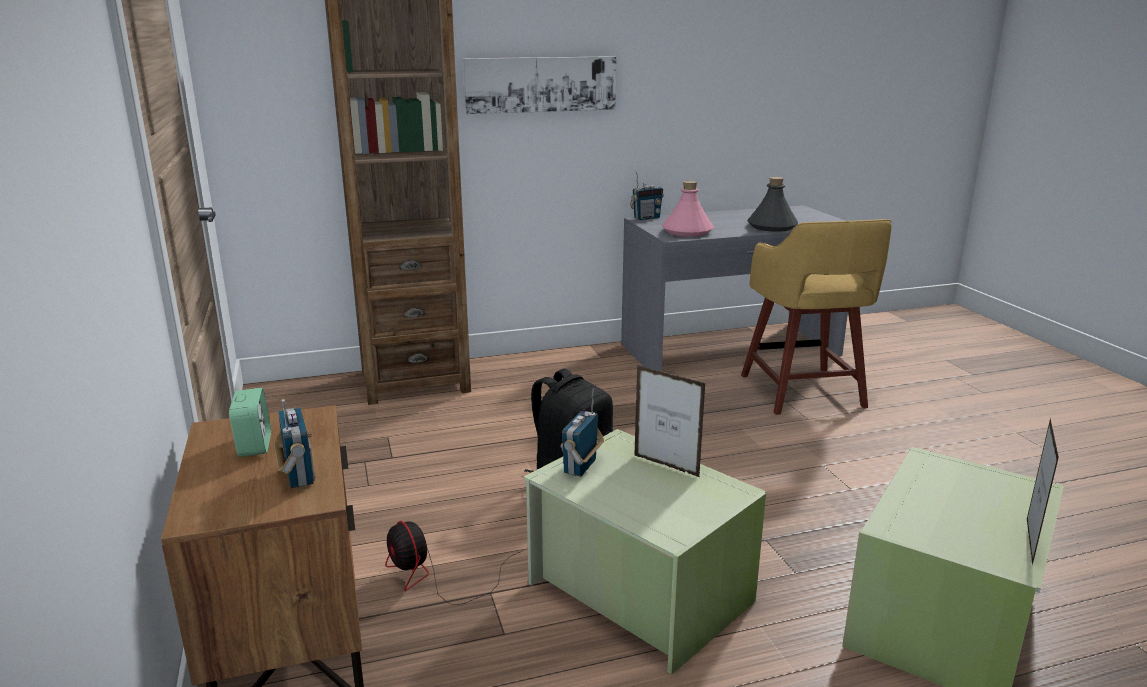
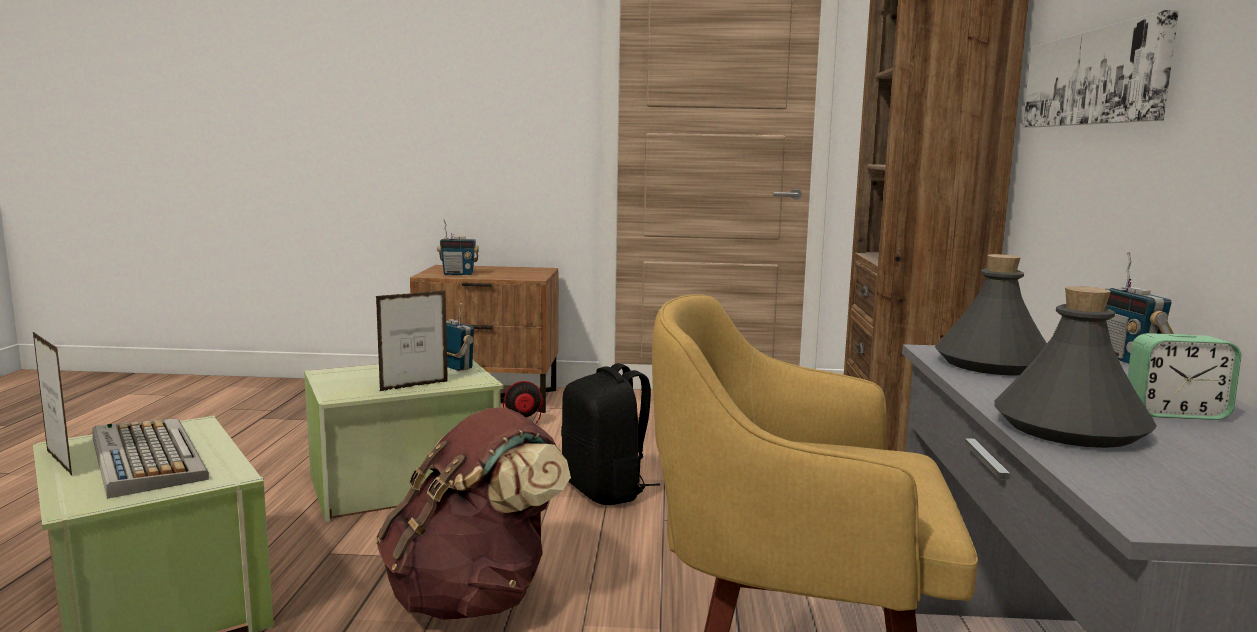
camera: 110 degrees right, 10 degrees down
alarm clock [229,388,271,457] -> alarm clock moved to [1128,333,1241,420]
pink bottle [662,181,714,237] -> grey bottle [935,254,1047,376]
none -> keyboard [93,418,209,499]
none -> brown backpack [376,407,571,620]

